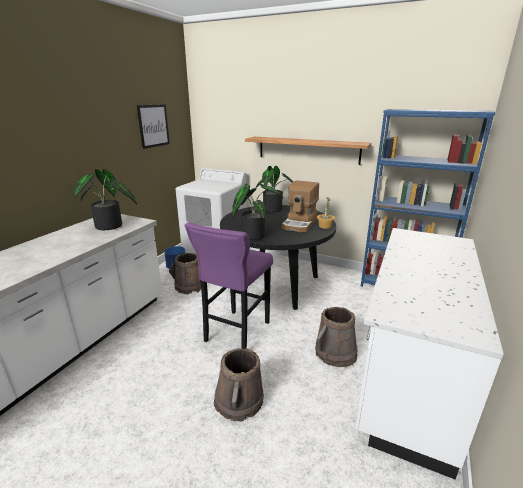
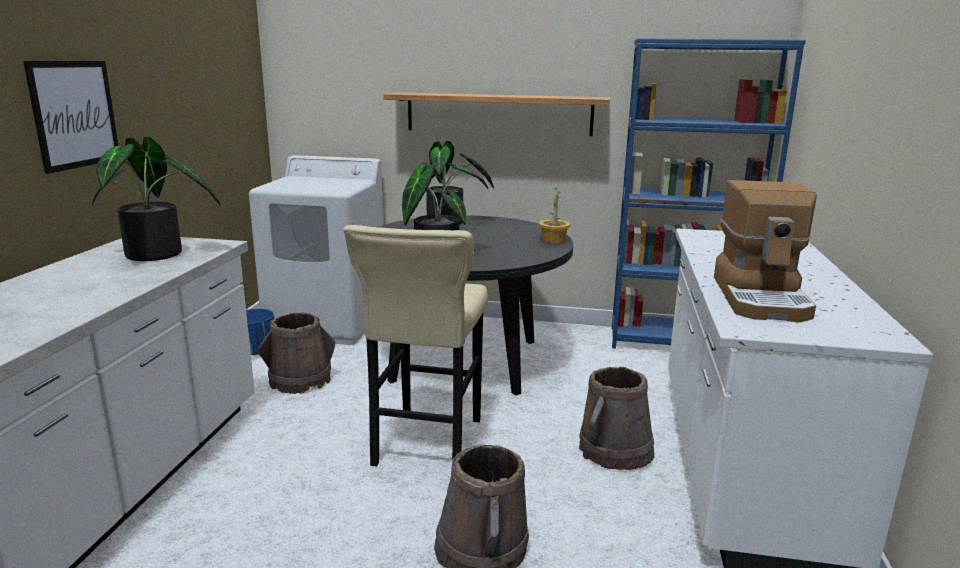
camera: 15 degrees left, 5 degrees down
picture [137,104,170,149] -> picture moved to [23,61,118,174]
purple stool [184,223,273,349] -> beige stool [343,225,488,466]
coffee machine [282,180,319,232] -> coffee machine moved to [714,180,817,322]

